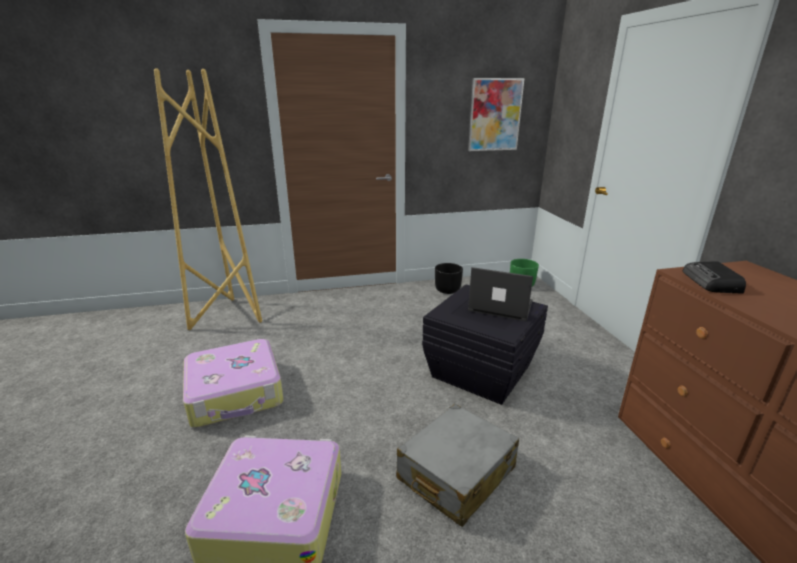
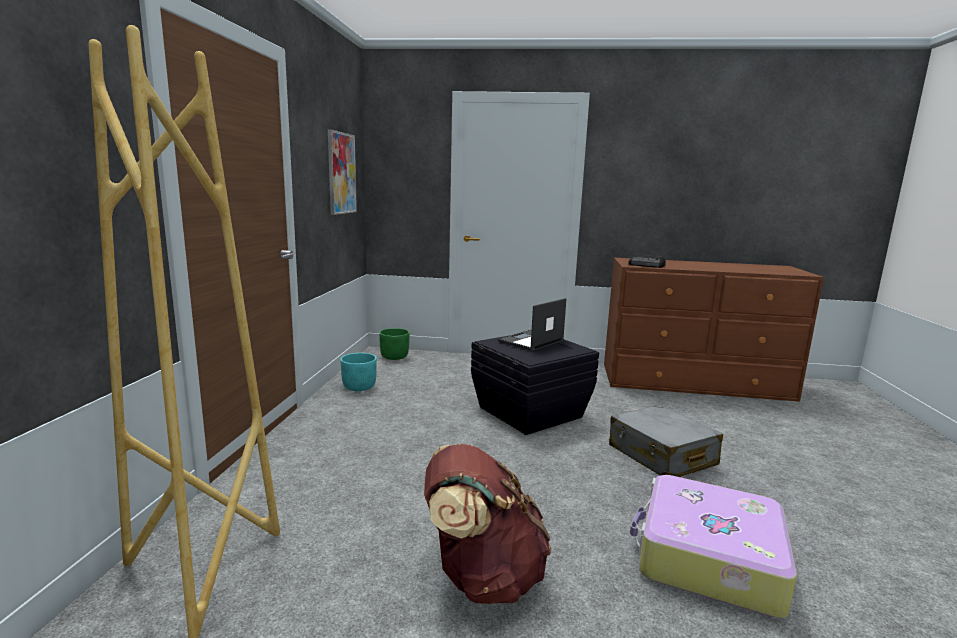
camera: 70 degrees left, 10 degrees down
suitcase [183,339,284,428] -> brown backpack [424,444,552,604]
black planter [435,263,463,294] -> turquoise planter [340,353,377,391]

